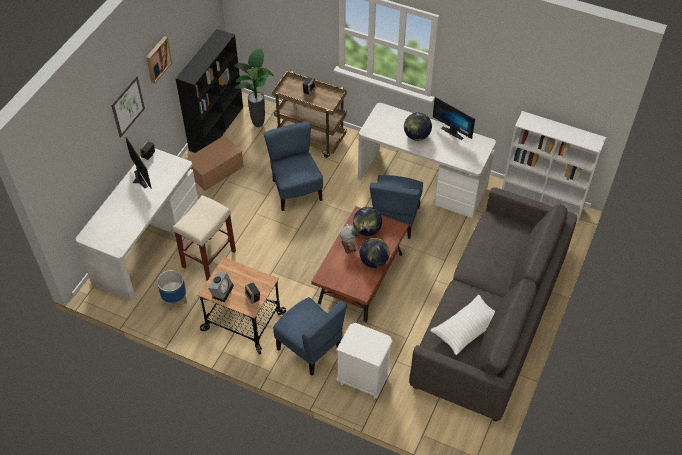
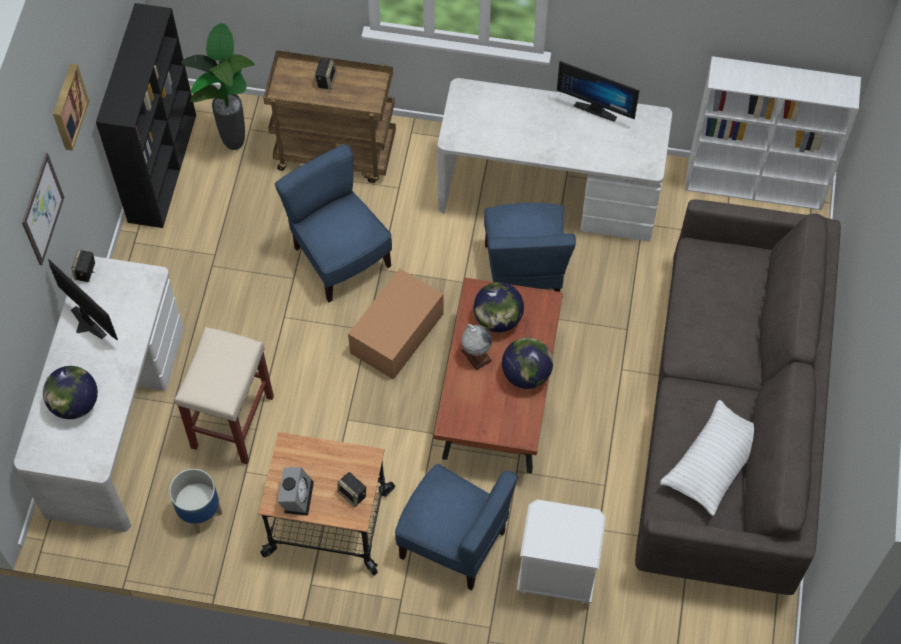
camera: 15 degrees left, 10 degrees up
cardboard box [186,135,244,191] -> cardboard box moved to [348,268,444,380]
globe [404,113,432,141] -> globe moved to [43,366,98,419]

